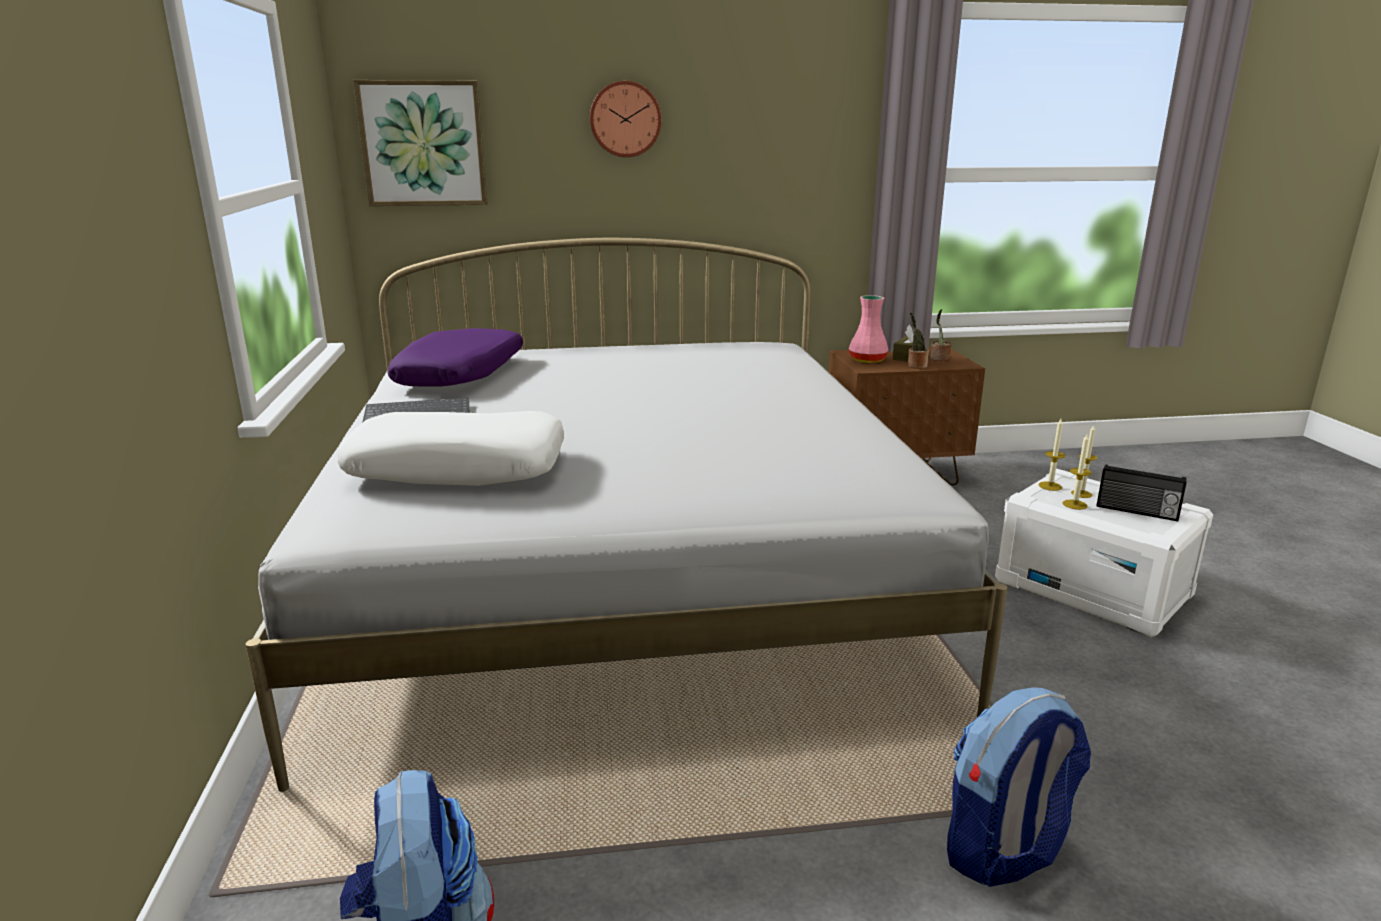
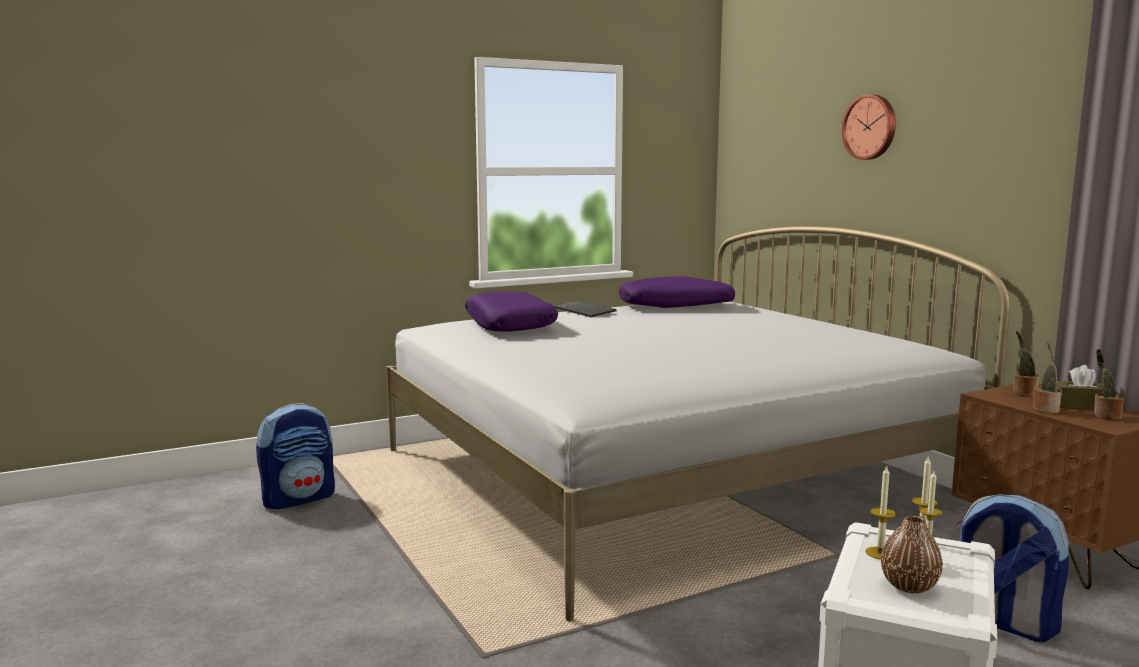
camera: 70 degrees right, 10 degrees down
white pillow [338,411,564,486] -> purple pillow [465,291,558,332]
picture [353,80,488,206] -> none
pink vase [849,295,888,363] -> potted plant [1013,330,1040,397]
backpack [947,688,1091,887] -> backpack moved to [957,494,1069,642]
radio [1097,464,1187,521] -> brown vase [881,515,943,593]

